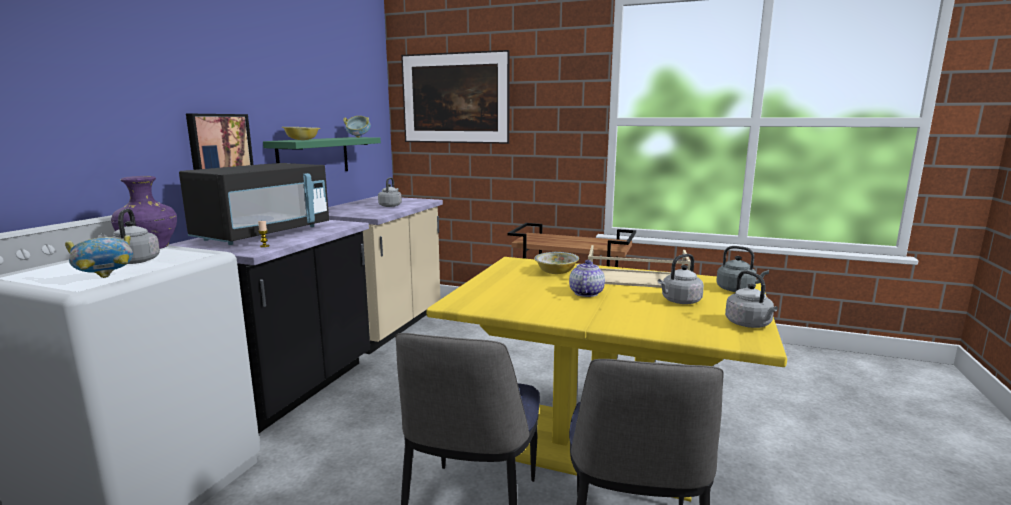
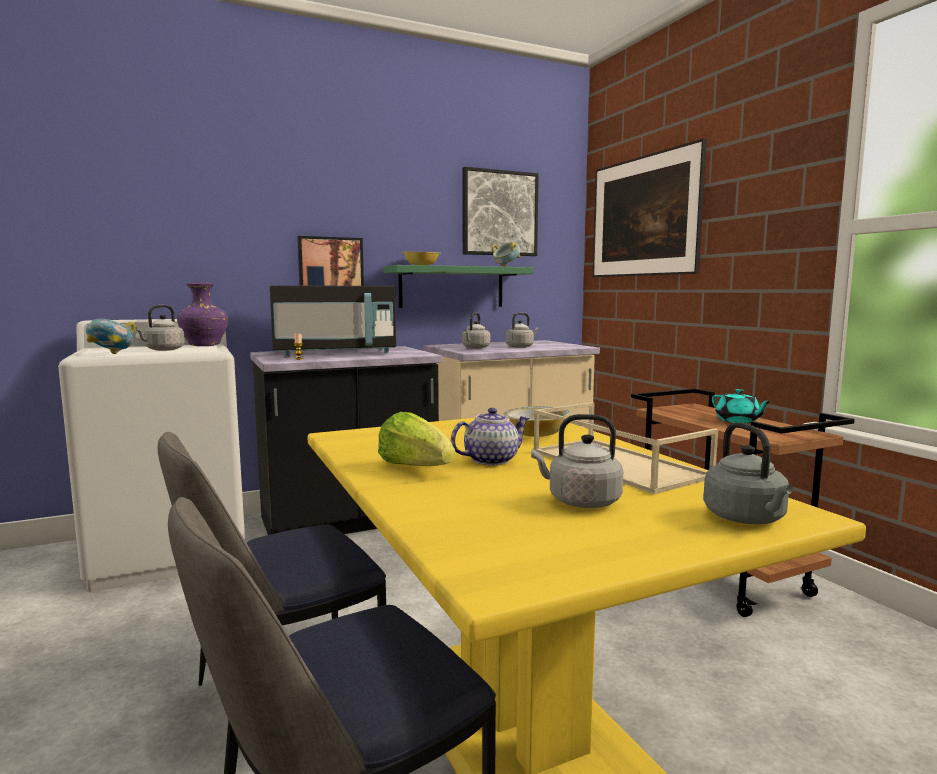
camera: 45 degrees right, 5 degrees down
grey kettle [725,270,778,328] -> grey kettle moved to [462,313,490,349]
none -> lettuce [378,412,455,466]
none -> picture [463,167,539,256]
none -> turquoise teapot [712,389,772,423]

